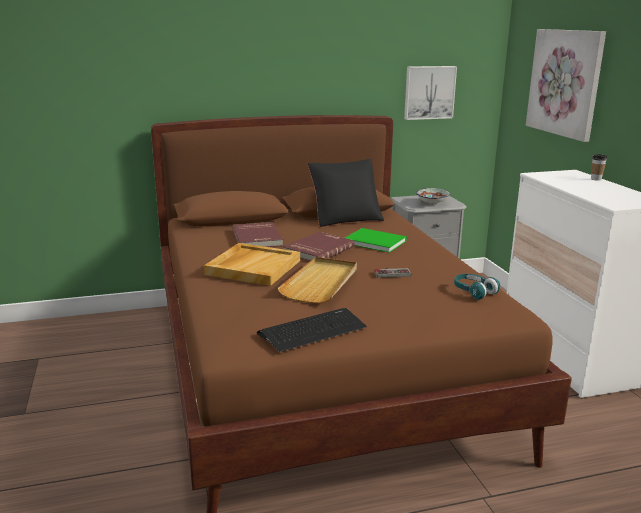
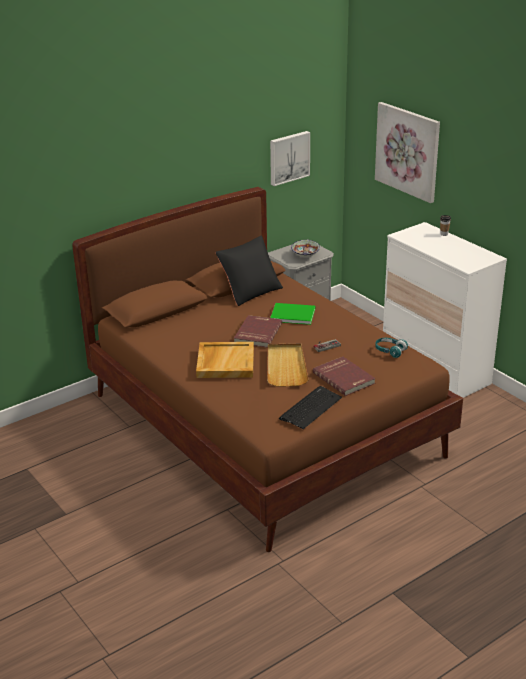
camera: 20 degrees left, 10 degrees up
red book [232,222,283,247] -> red book moved to [313,357,376,396]

